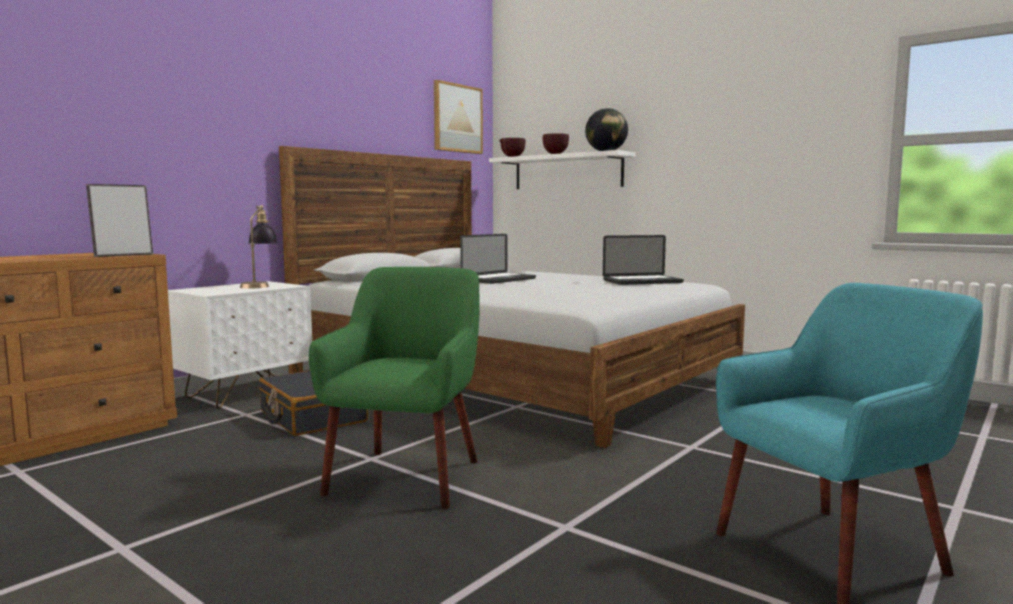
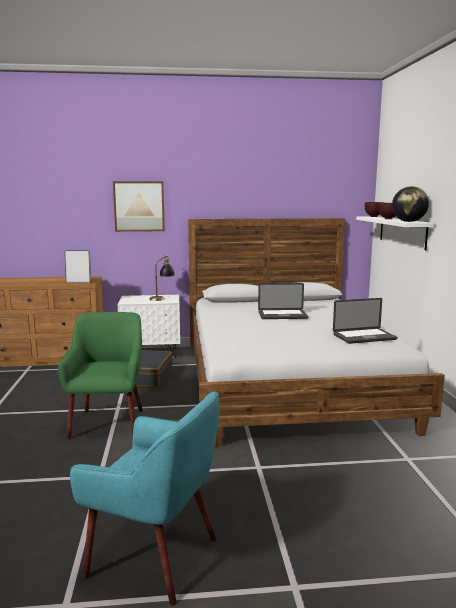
camera: 45 degrees right, 5 degrees up
green armchair [309,267,480,509] -> green armchair turned 60 degrees counterclockwise [58,312,143,439]
picture [434,80,483,154] -> picture moved to [113,181,165,232]
laptop [603,235,684,285] -> laptop turned 45 degrees counterclockwise [333,298,397,344]

